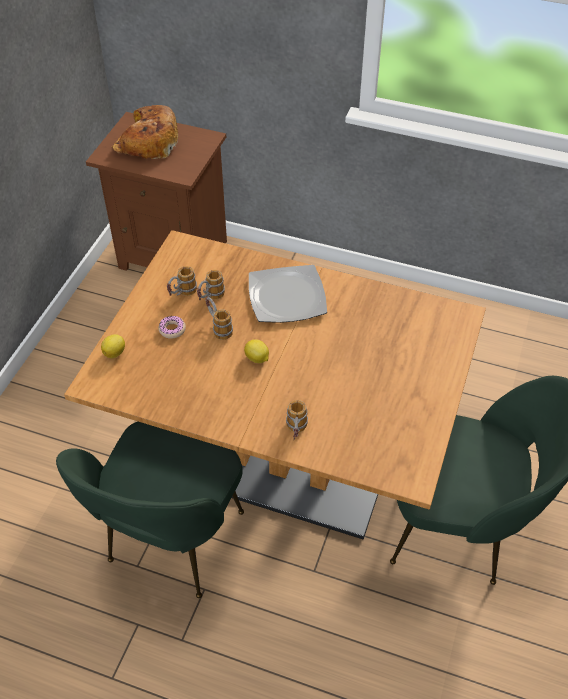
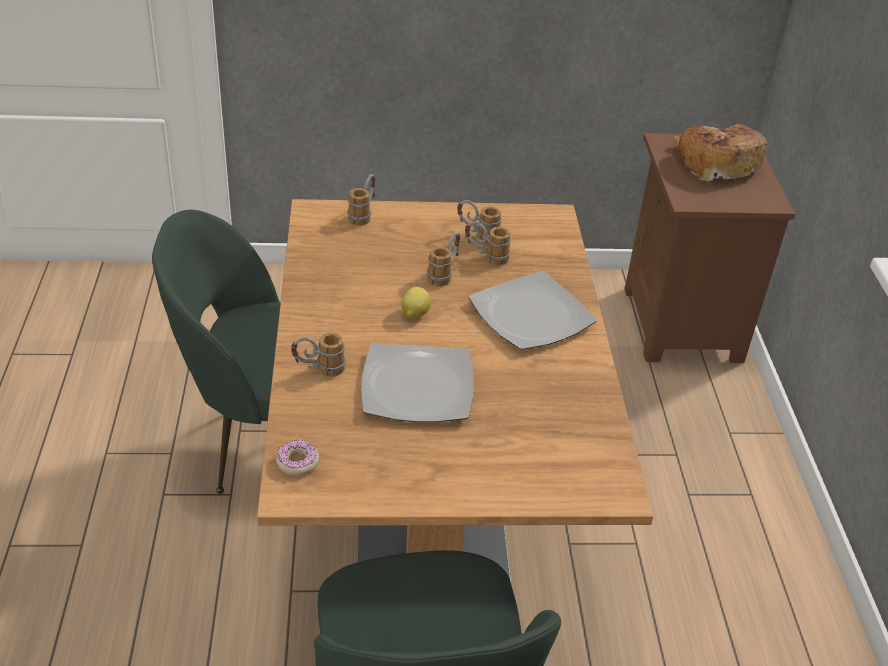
camera: 65 degrees right, 10 degrees down
lemon [101,334,125,358] -> mug [347,174,376,226]
donut [158,316,186,339] -> donut moved to [276,439,319,476]
none -> plate [361,344,474,422]

